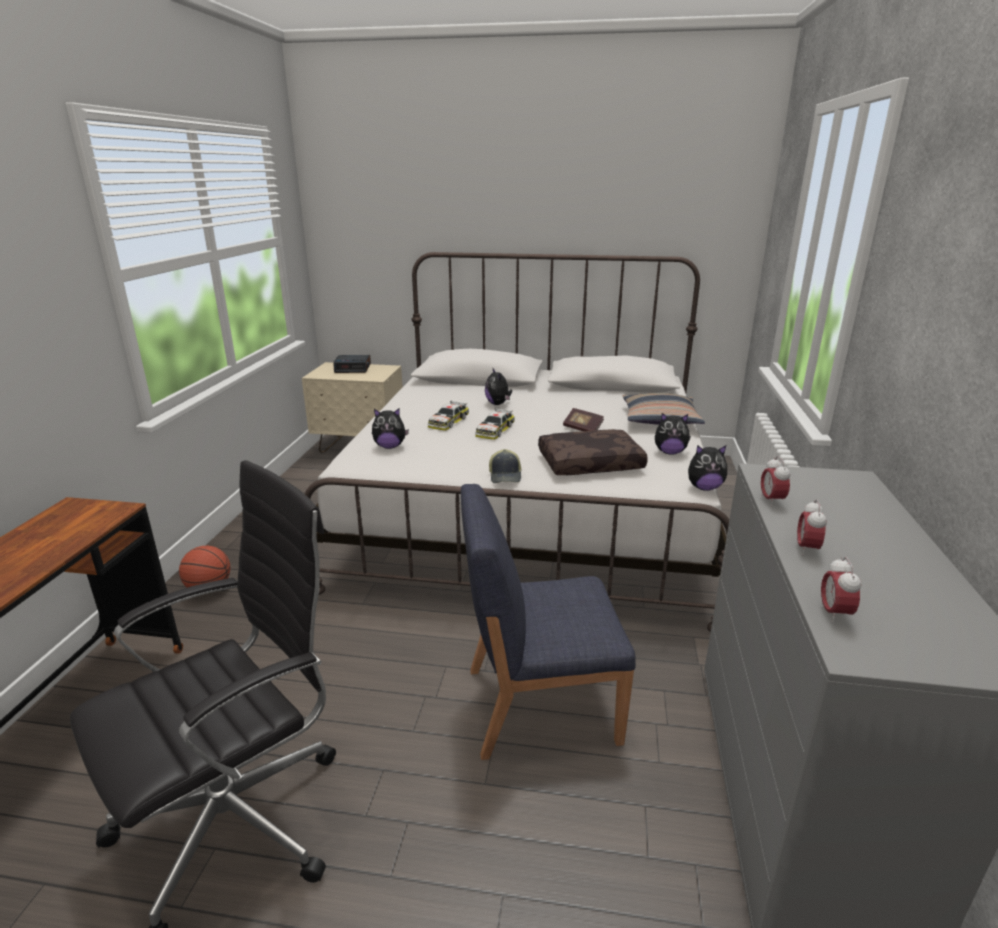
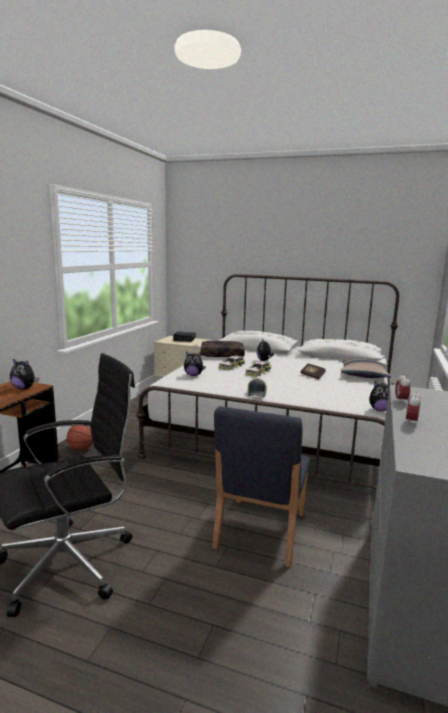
camera: 10 degrees right, 10 degrees down
blue chair [461,484,636,760] -> blue chair turned 75 degrees counterclockwise [212,406,310,567]
brown pillow [538,429,648,475] -> brown pillow moved to [201,341,245,357]
plush toy [655,413,691,455] -> plush toy moved to [10,359,39,389]
alarm clock [821,557,861,623] -> none

